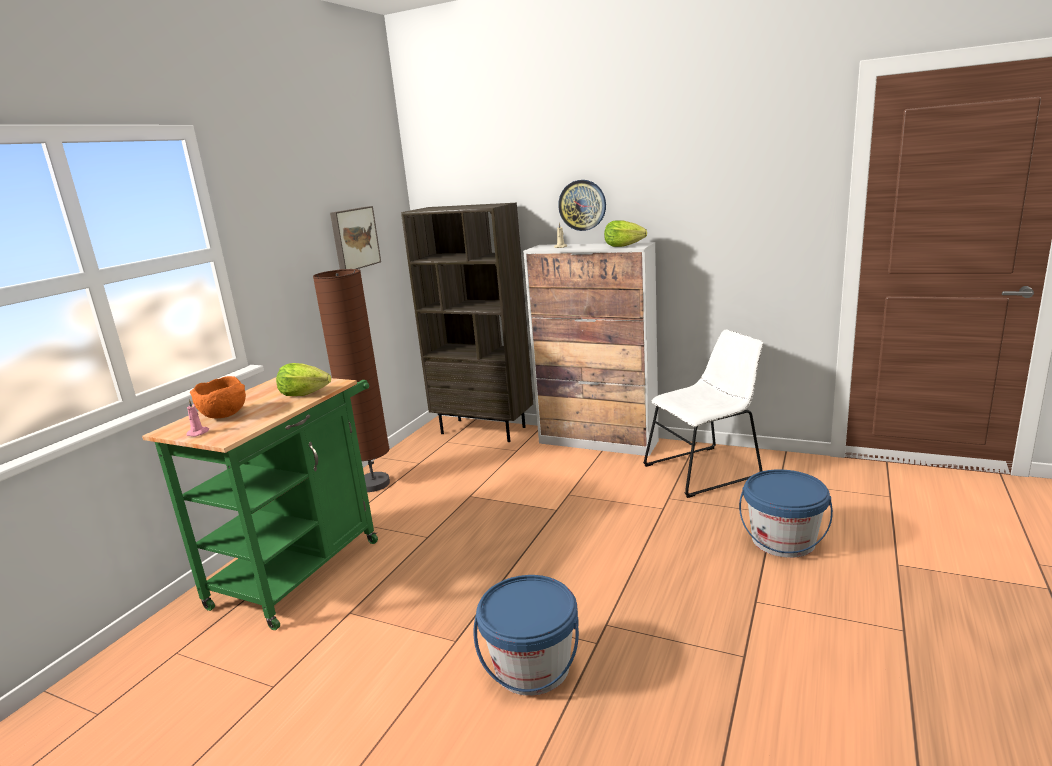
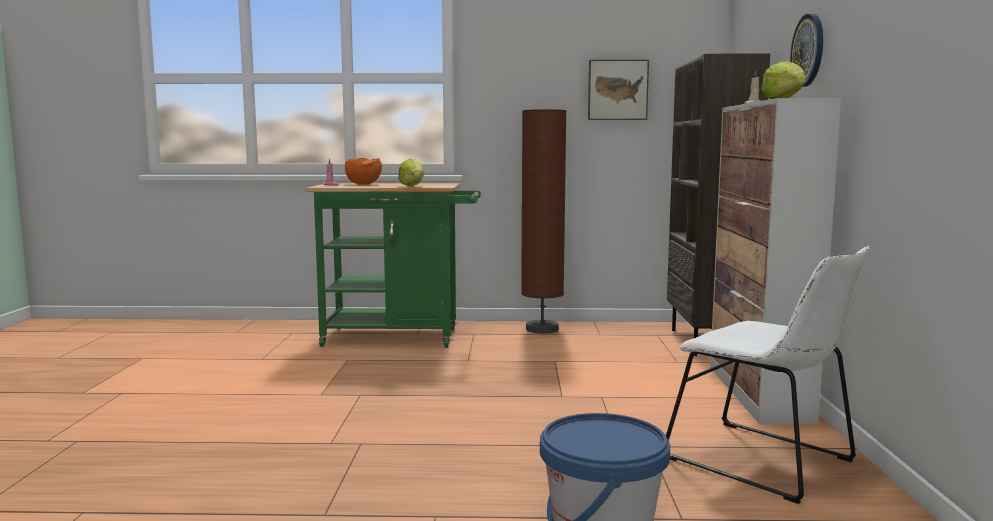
camera: 65 degrees right, 10 degrees down
blue bucket [474,575,579,696] -> none

